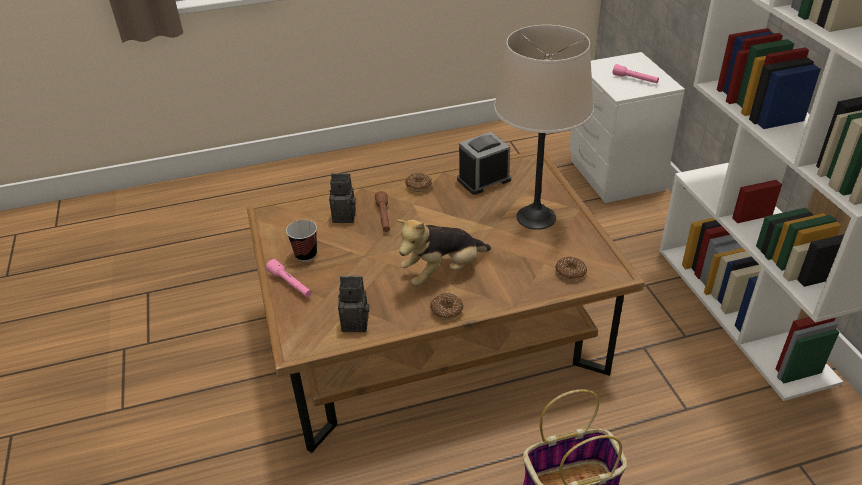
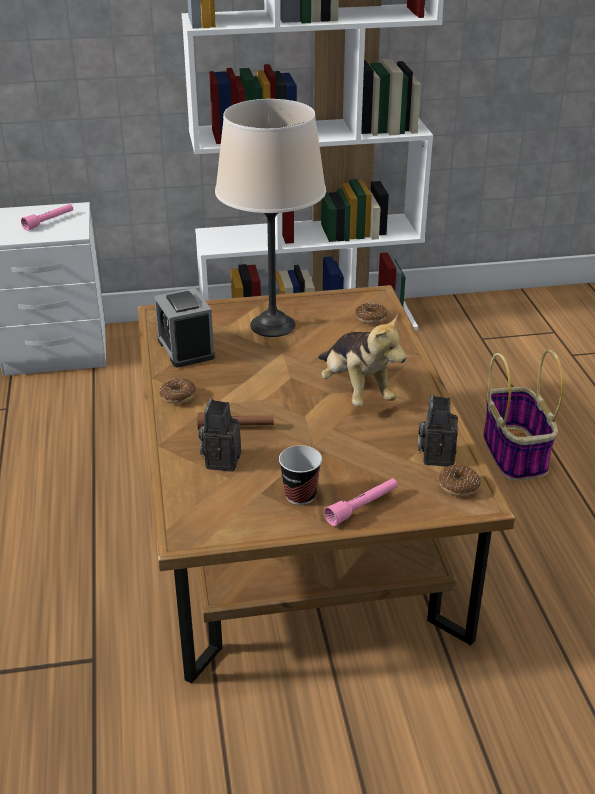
camera: 85 degrees left, 5 degrees down
donut [430,293,463,320] -> donut moved to [439,465,481,496]

